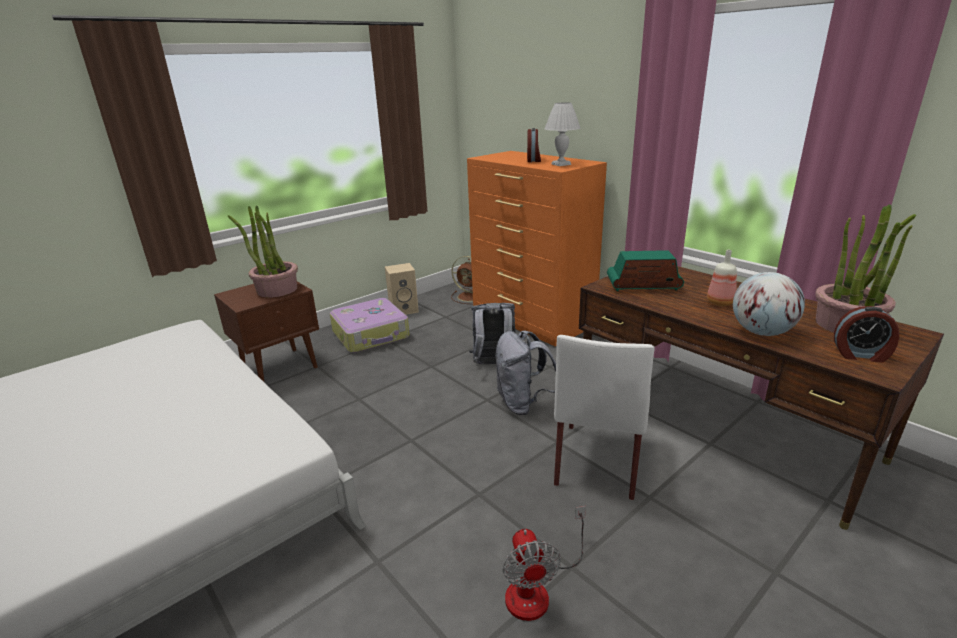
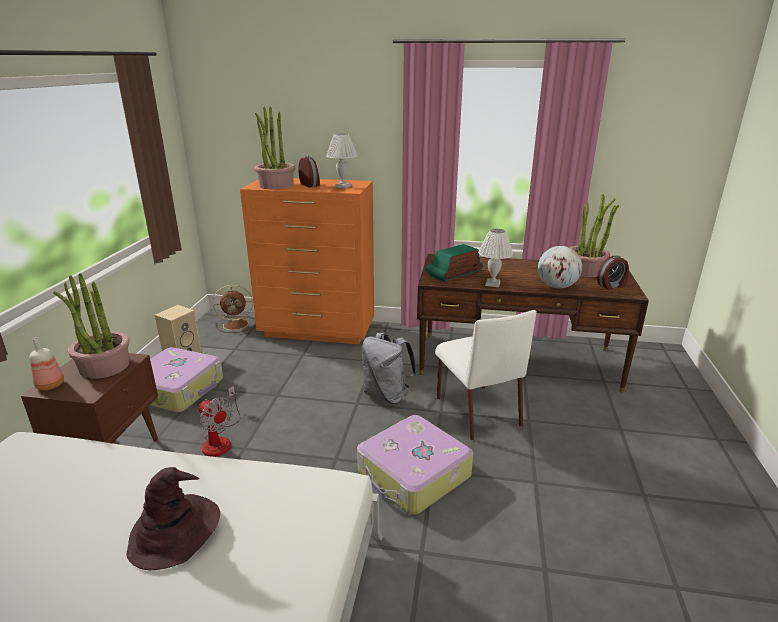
camera: 40 degrees left, 0 degrees up
grey backpack [469,303,516,364] -> none
fan [503,506,586,621] -> fan moved to [198,386,241,457]
bottle [707,250,737,306] -> bottle moved to [30,337,64,390]
none -> brown hat [126,467,220,570]
none -> potted plant [254,107,296,189]
none -> suitcase [357,415,473,515]
none -> white table lamp [478,229,513,287]

